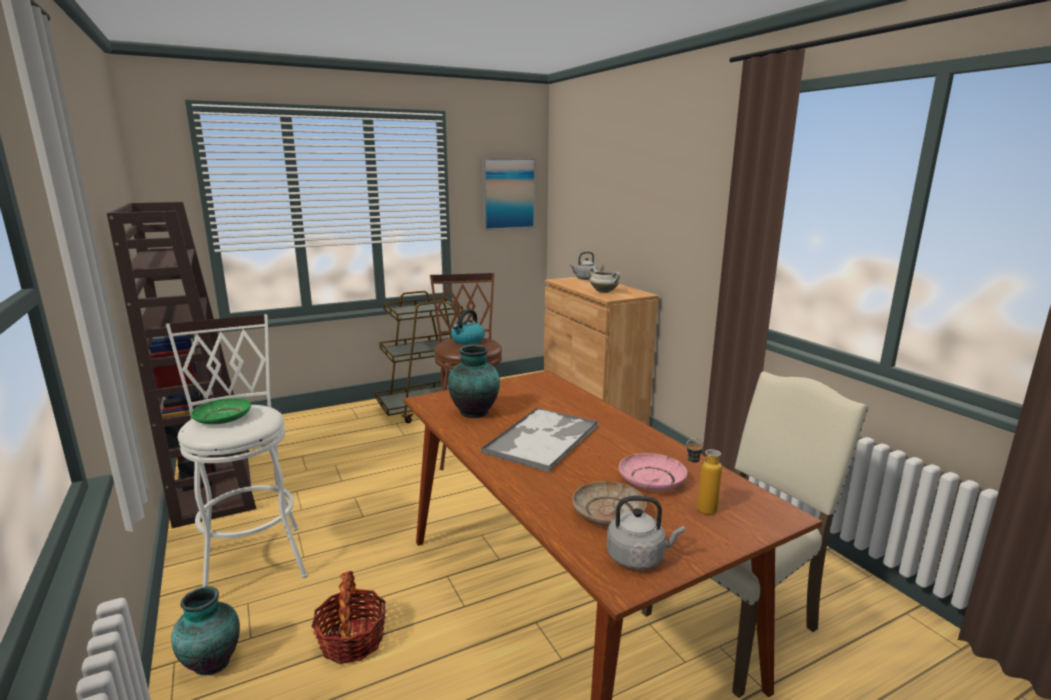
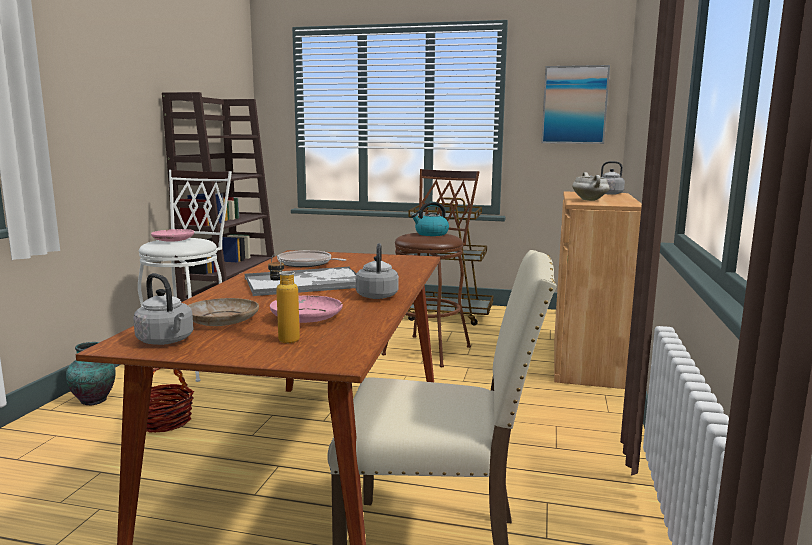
camera: 40 degrees right, 5 degrees down
green plate [191,398,251,424] -> pink plate [151,229,194,242]
vase [448,345,500,418] -> frying pan [277,250,346,267]
none -> grey kettle [355,243,399,299]

